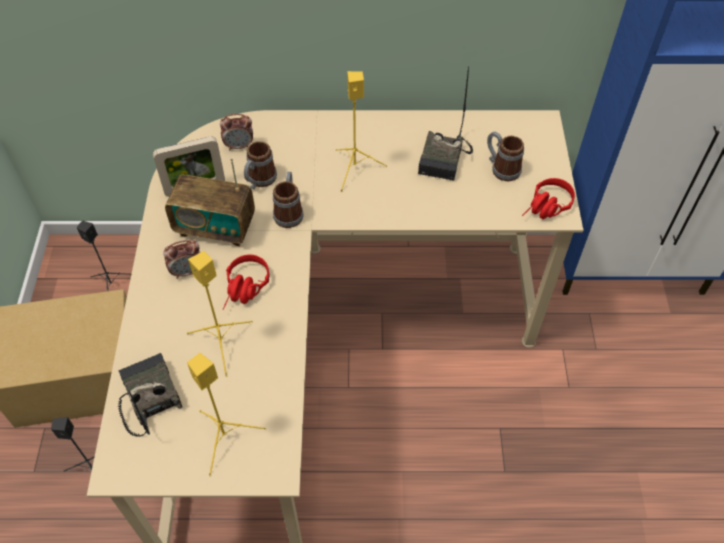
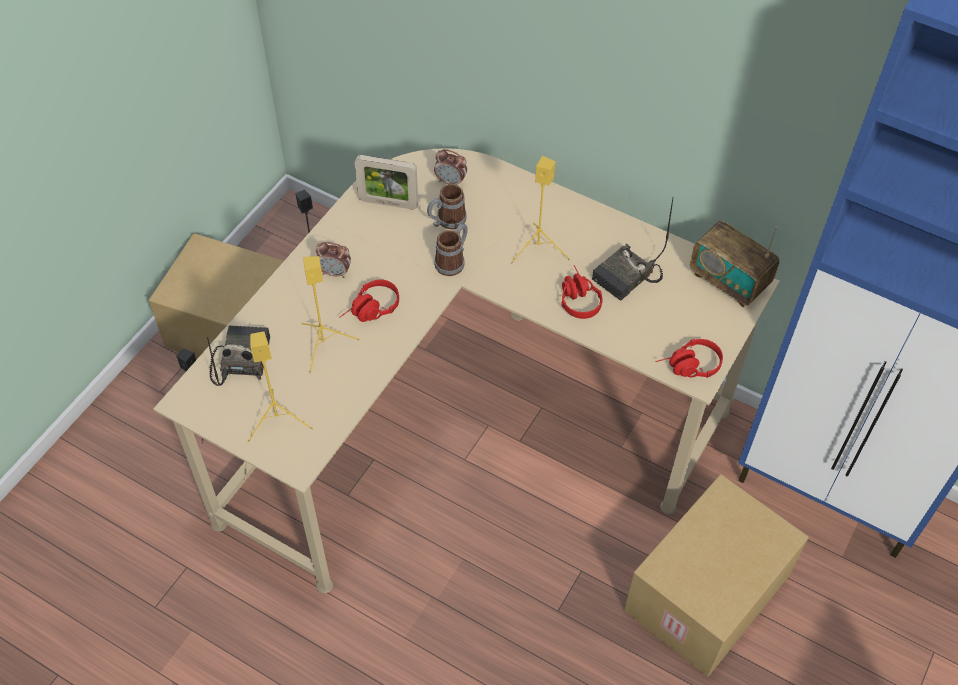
camera: 30 degrees right, 0 degrees up
radio [165,158,255,246] -> radio moved to [690,220,780,308]
mug [487,132,524,182] -> none
none -> red headphones [561,265,603,319]
none -> cardboard box [624,474,809,677]

